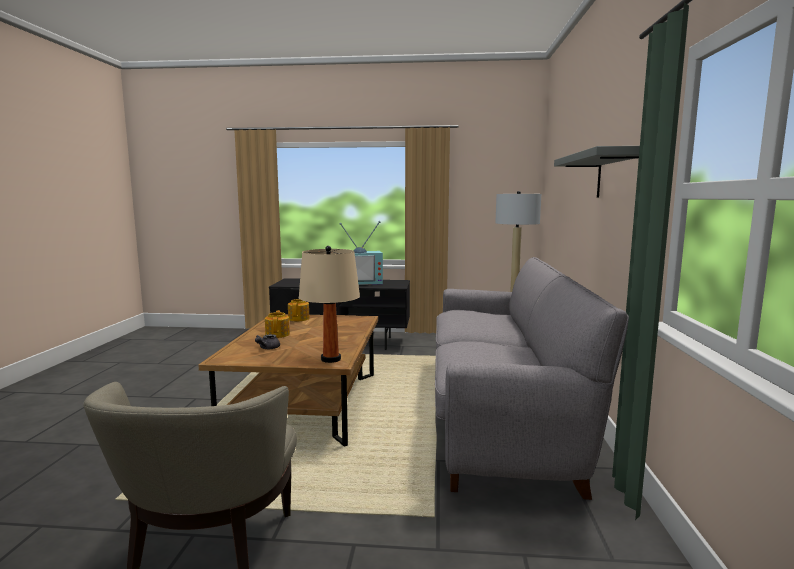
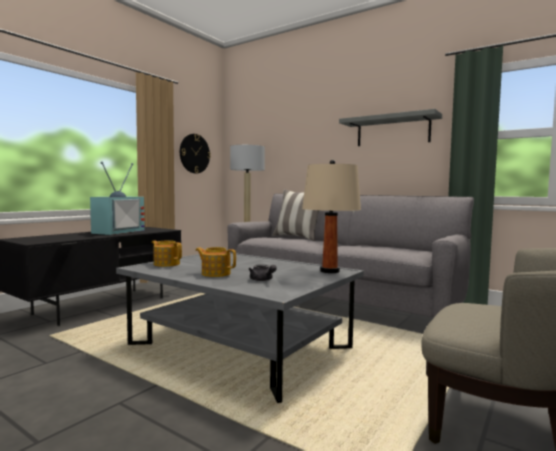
camera: 60 degrees left, 5 degrees down
brown coffee table [198,314,378,447] -> grey coffee table [116,253,364,403]
none -> wall clock [180,134,211,173]
none -> pillow [272,189,319,241]

